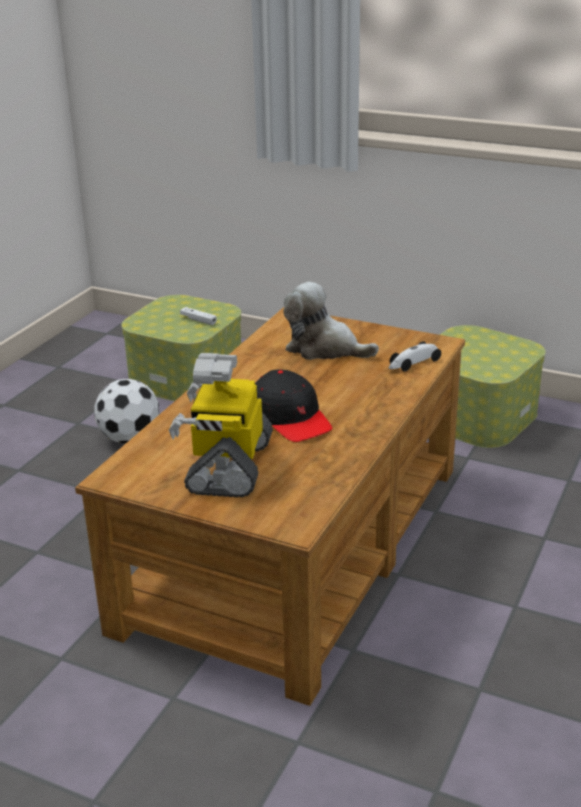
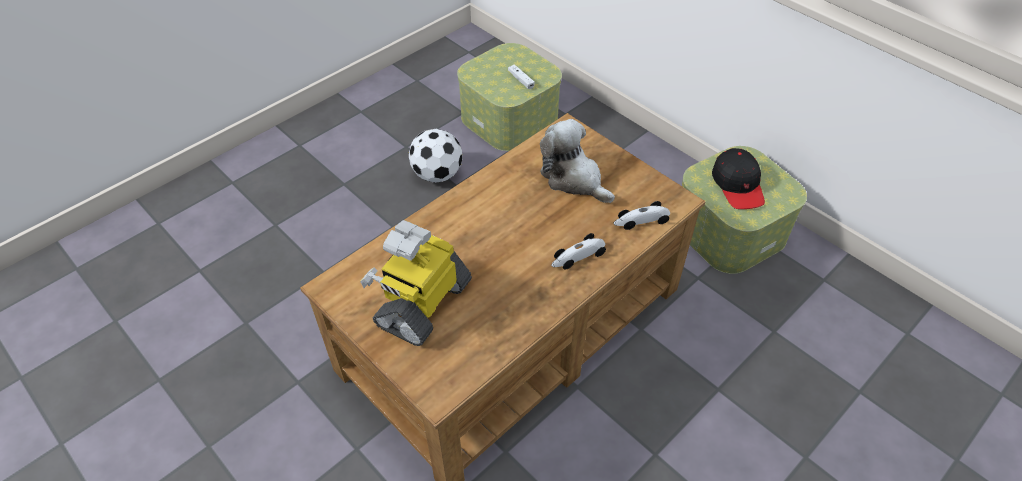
camera: 20 degrees right, 20 degrees up
black cap [255,370,332,442] -> black cap moved to [712,148,765,209]
none -> toy car [551,233,606,270]

